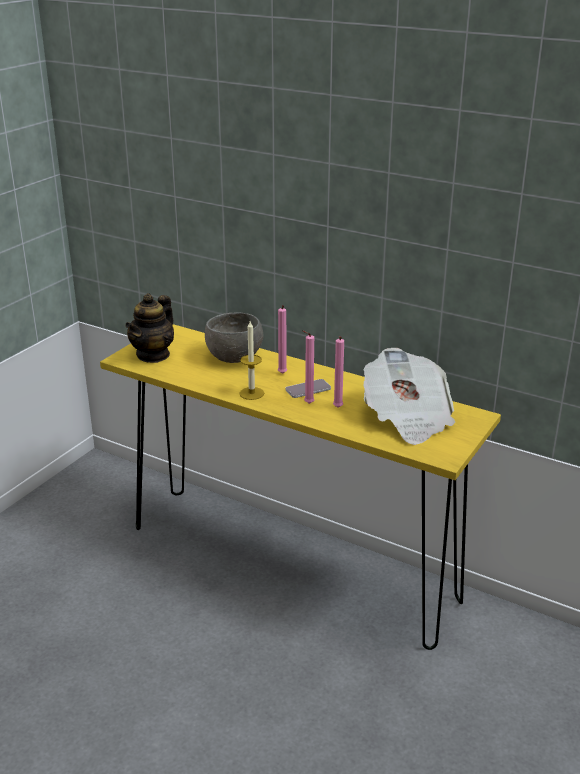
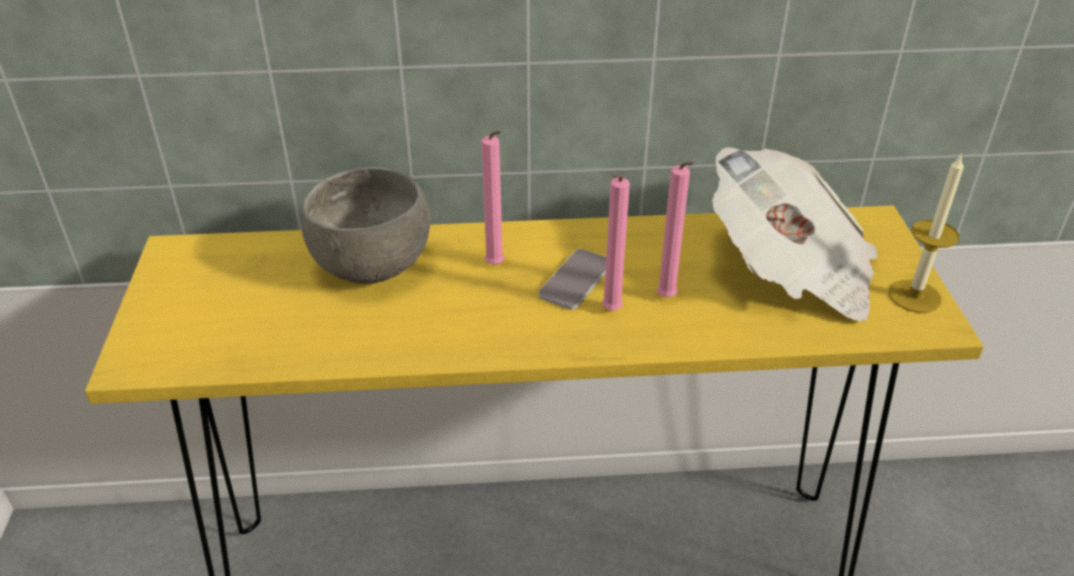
camera: 35 degrees left, 10 degrees up
teapot [125,293,174,363] -> none
candle [239,321,264,400] -> candle moved to [889,153,964,313]

